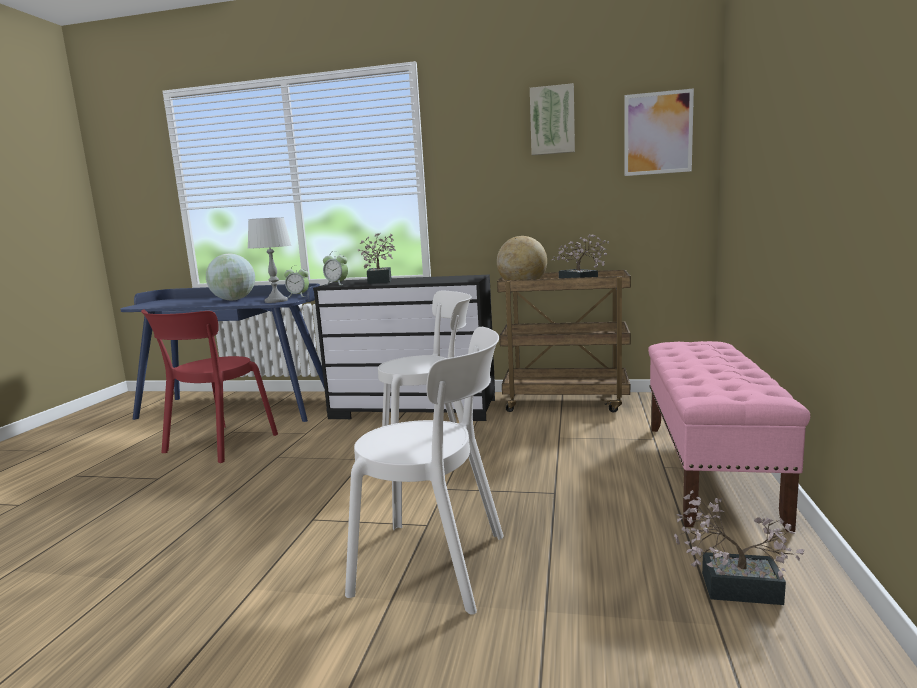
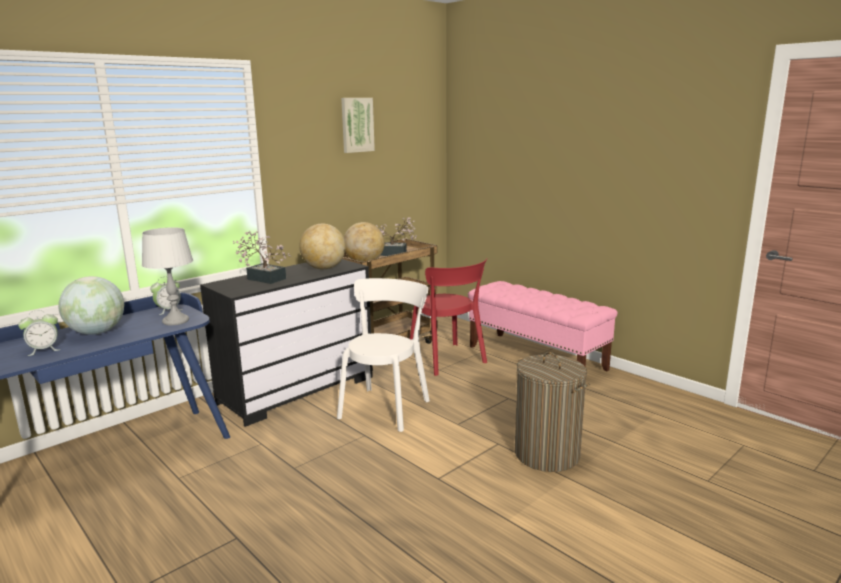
camera: 55 degrees left, 5 degrees up
red chair [141,310,278,463] -> red chair moved to [410,259,487,376]
alarm clock [323,251,348,285] -> alarm clock moved to [18,310,60,356]
white chair [345,327,504,614] -> laundry basket [515,352,590,472]
picture [624,88,694,176] -> none
potted plant [674,490,804,605] -> none
none -> globe [299,224,346,269]

